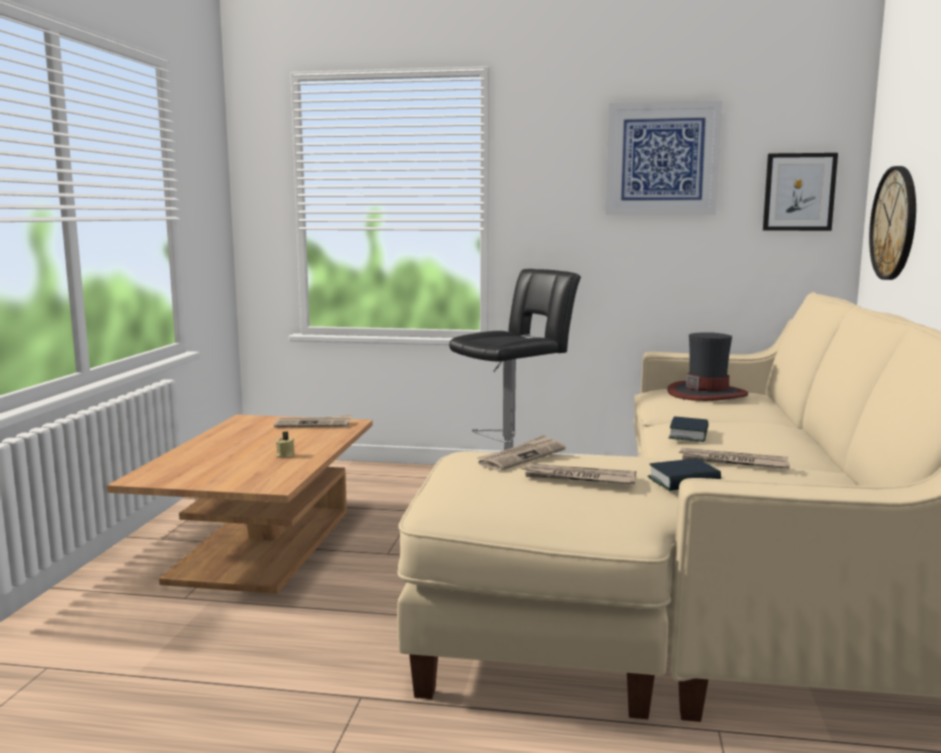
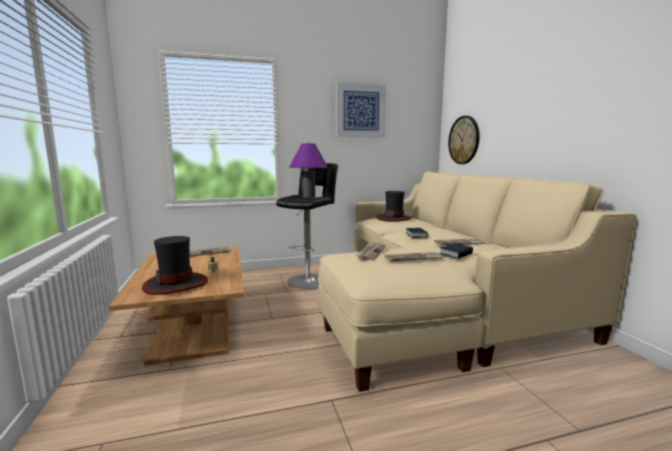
camera: 25 degrees left, 0 degrees up
picture [763,153,838,231] -> none
none -> hat [142,236,208,295]
none -> purple table lamp [289,143,328,198]

